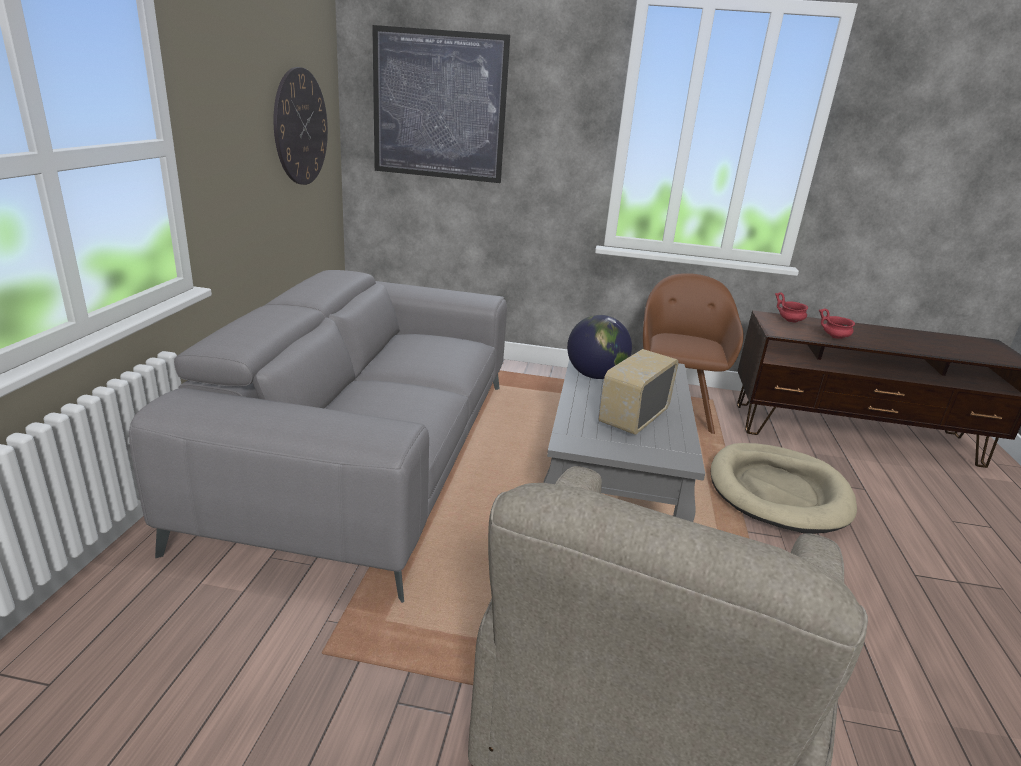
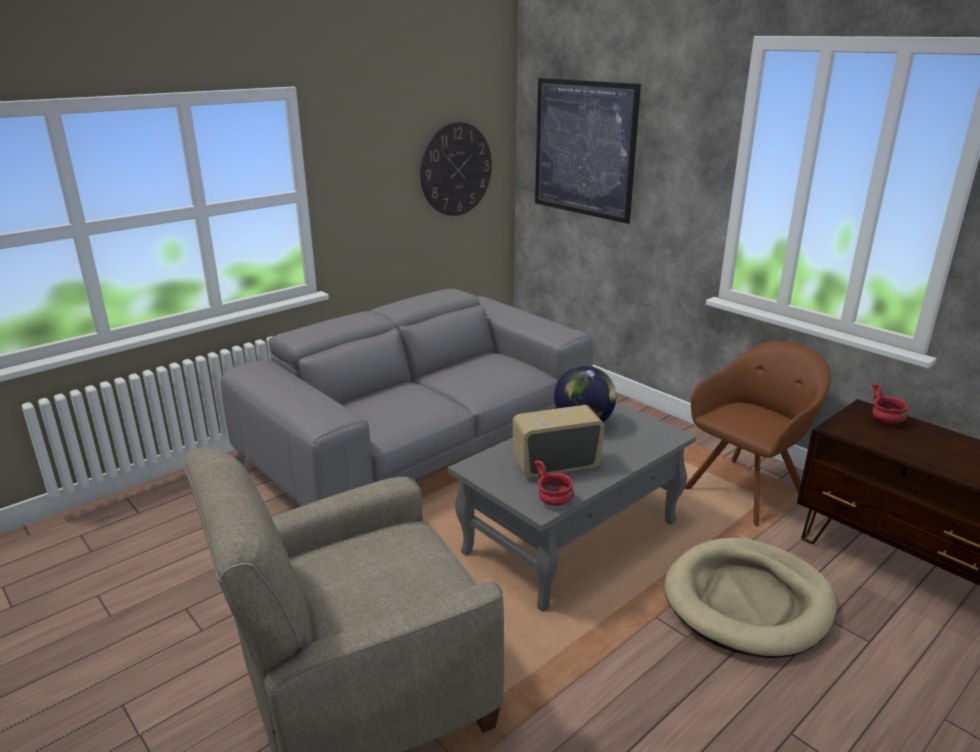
camera: 40 degrees right, 0 degrees up
red bowl [819,309,855,339] -> red bowl moved to [534,460,574,506]

